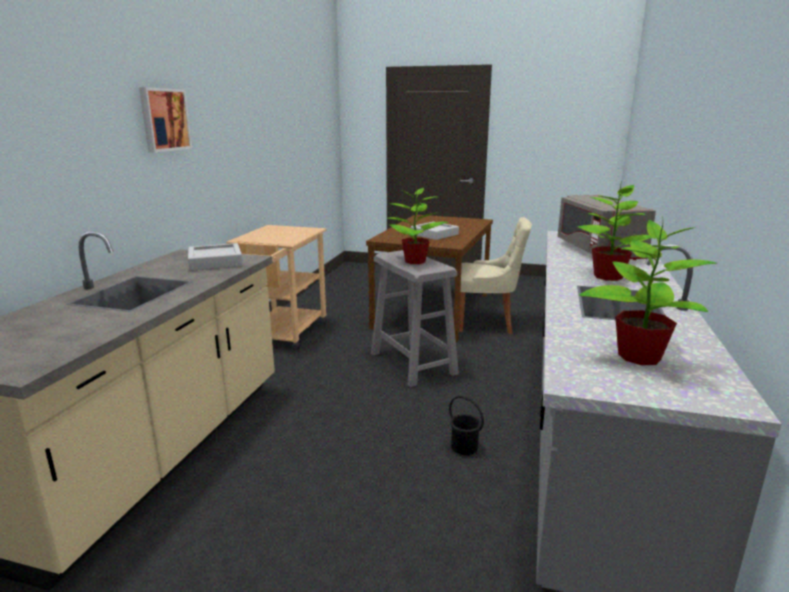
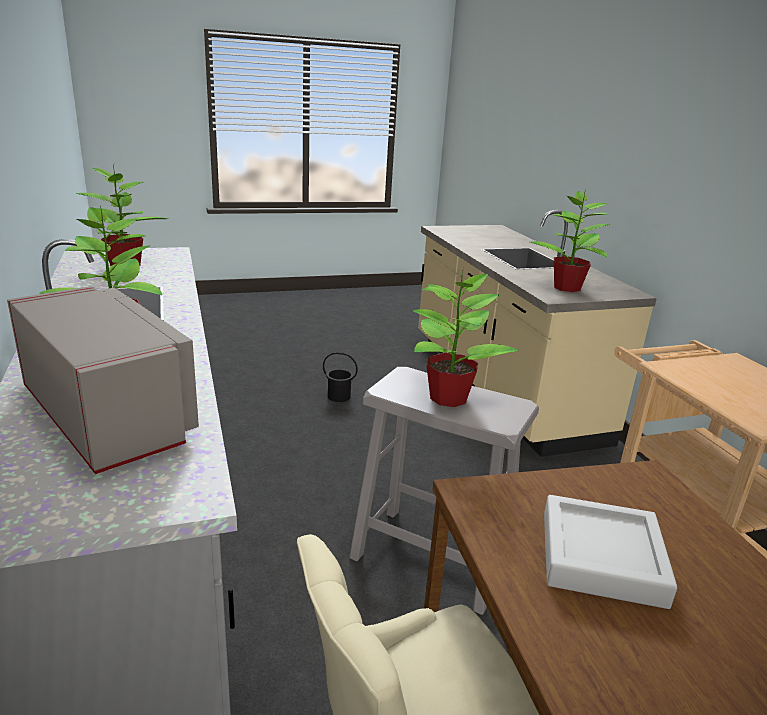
camera: 145 degrees right, 5 degrees up
picture [139,87,192,152] -> none
grey tray [188,243,243,271] -> potted plant [530,191,610,292]
black bucket [449,396,484,455] -> black bucket moved to [323,352,358,402]

